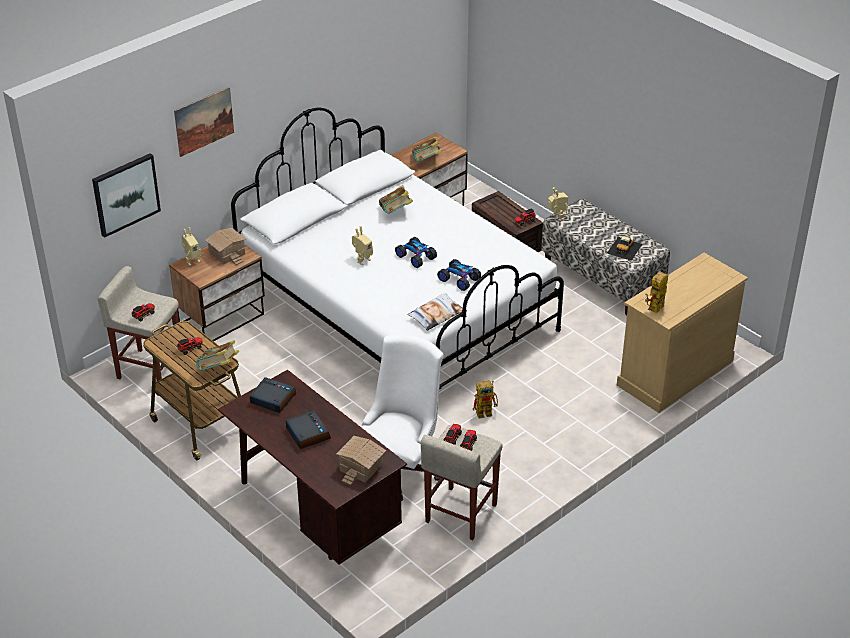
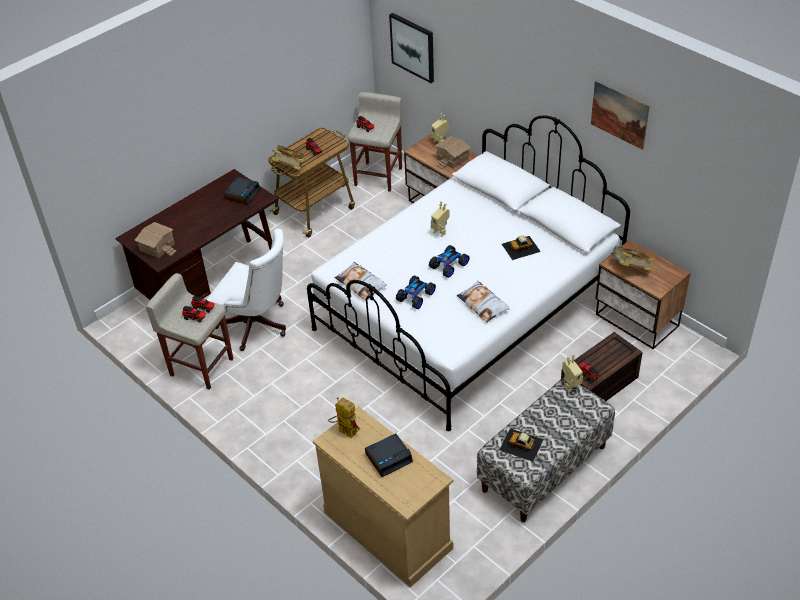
camera: 90 degrees right, 5 degrees up
picture [174,87,234,157] -> picture moved to [591,81,650,150]
alarm clock [286,410,331,449] -> alarm clock moved to [365,434,413,477]
book [379,185,413,214] -> toy car [502,236,541,260]
toy robot [473,380,498,419] -> none
none -> pillow [457,281,510,322]

